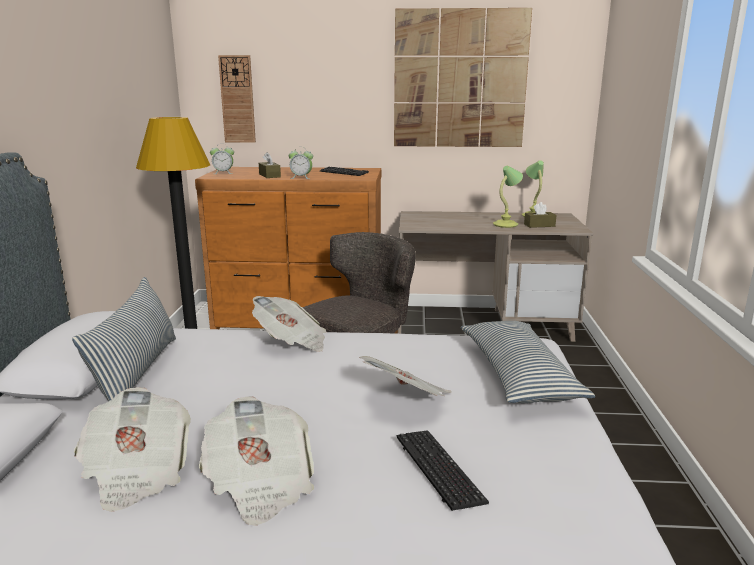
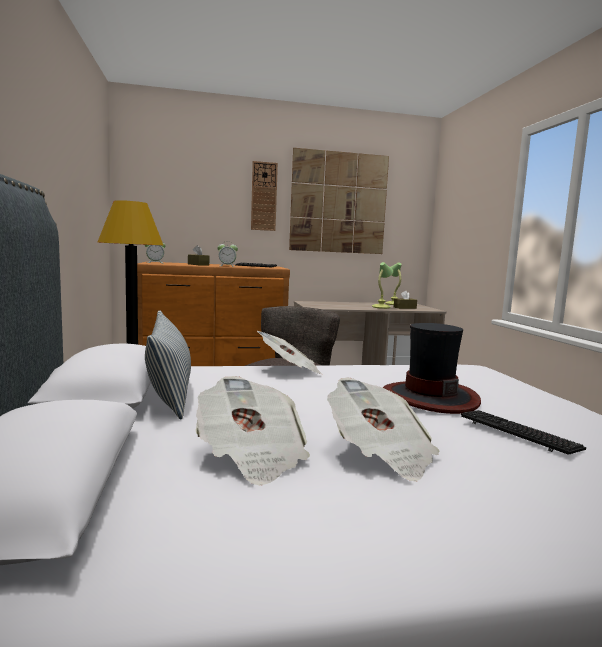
camera: 15 degrees left, 10 degrees down
wall clock [218,55,256,143] -> wall clock moved to [251,161,278,231]
newspaper [359,356,452,396] -> hat [383,323,481,414]
pillow [461,321,595,403] -> none

